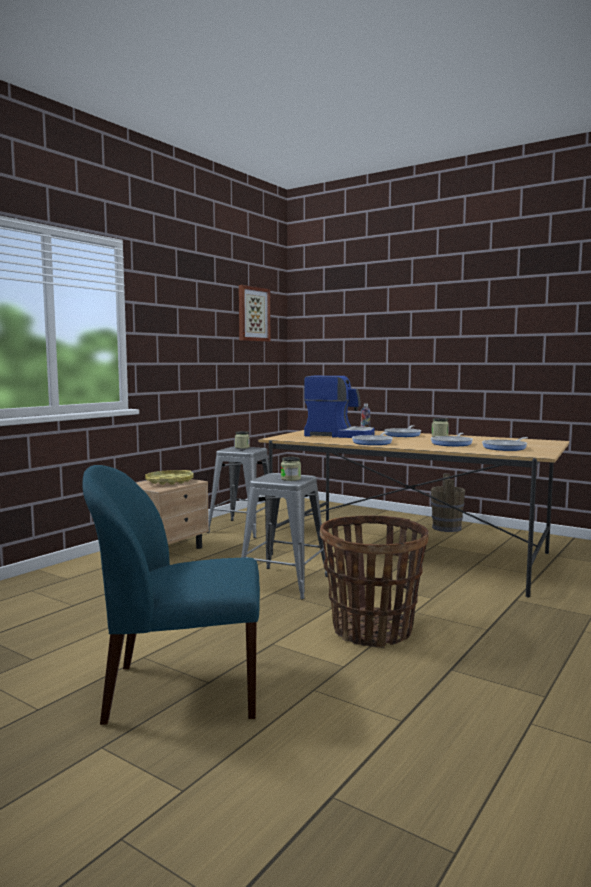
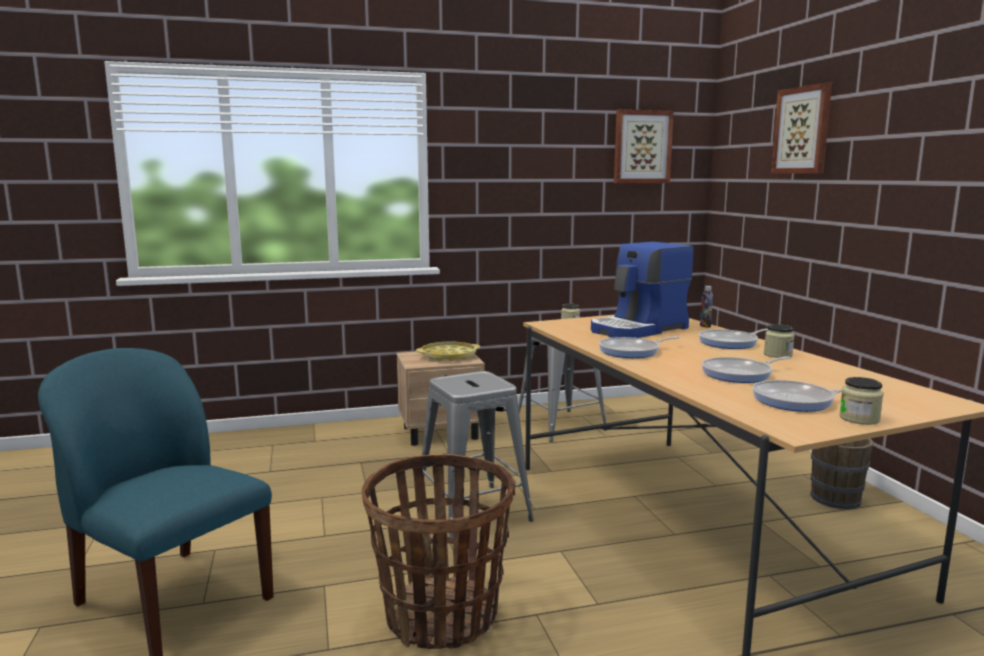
camera: 40 degrees right, 5 degrees up
jar [281,457,301,481] -> jar moved to [839,377,883,425]
coffee machine [304,376,374,438] -> coffee machine turned 90 degrees clockwise [591,242,694,338]
none -> picture [771,82,832,174]

